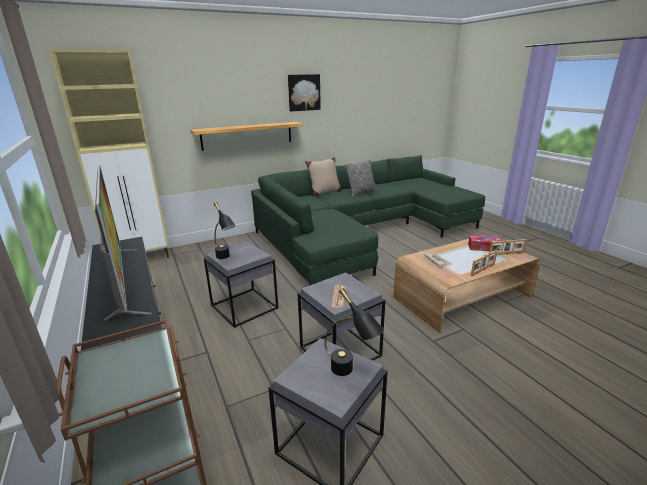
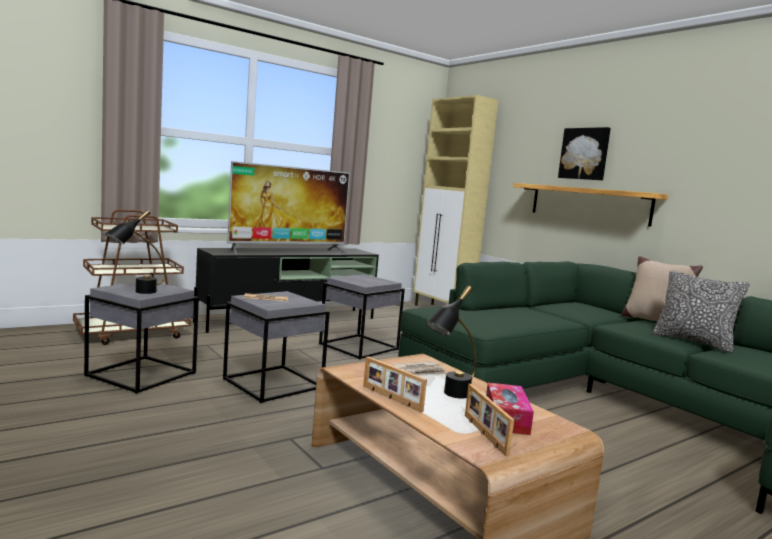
camera: 80 degrees right, 15 degrees down
black table lamp [214,202,236,259] -> black table lamp moved to [426,285,476,398]
picture [288,74,321,111] -> picture moved to [558,127,611,180]

